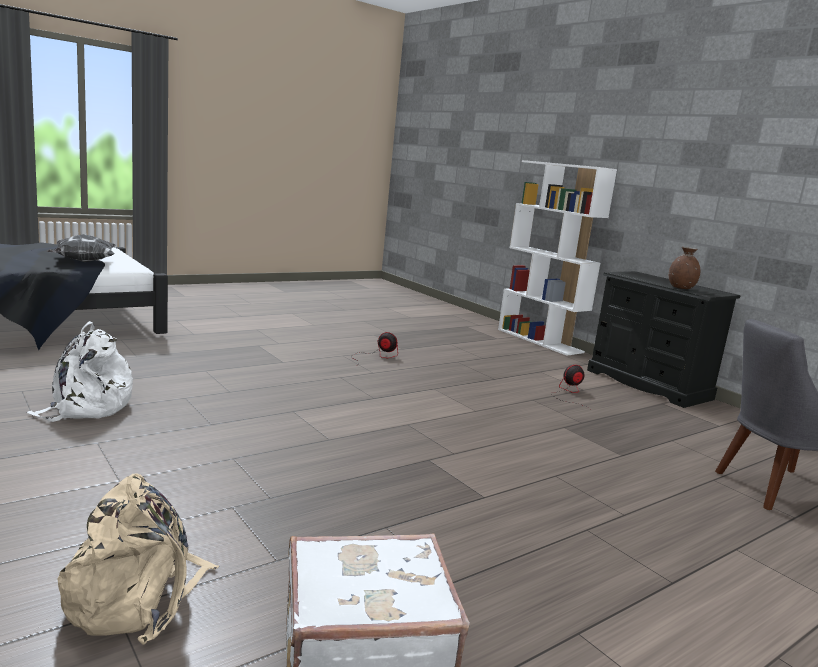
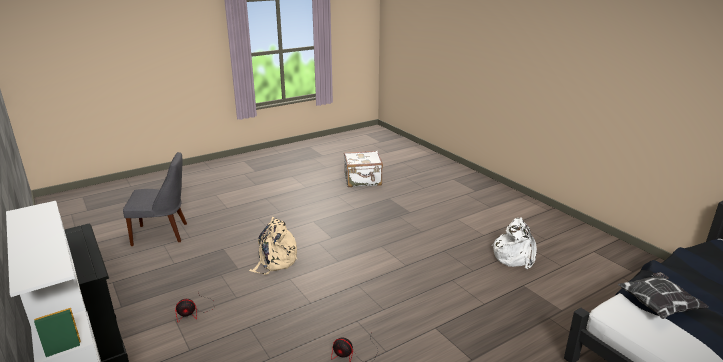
camera: 175 degrees left, 10 degrees up
beige backpack [57,473,219,645] -> beige backpack moved to [249,216,297,275]
brown vase [669,247,700,289] -> none

